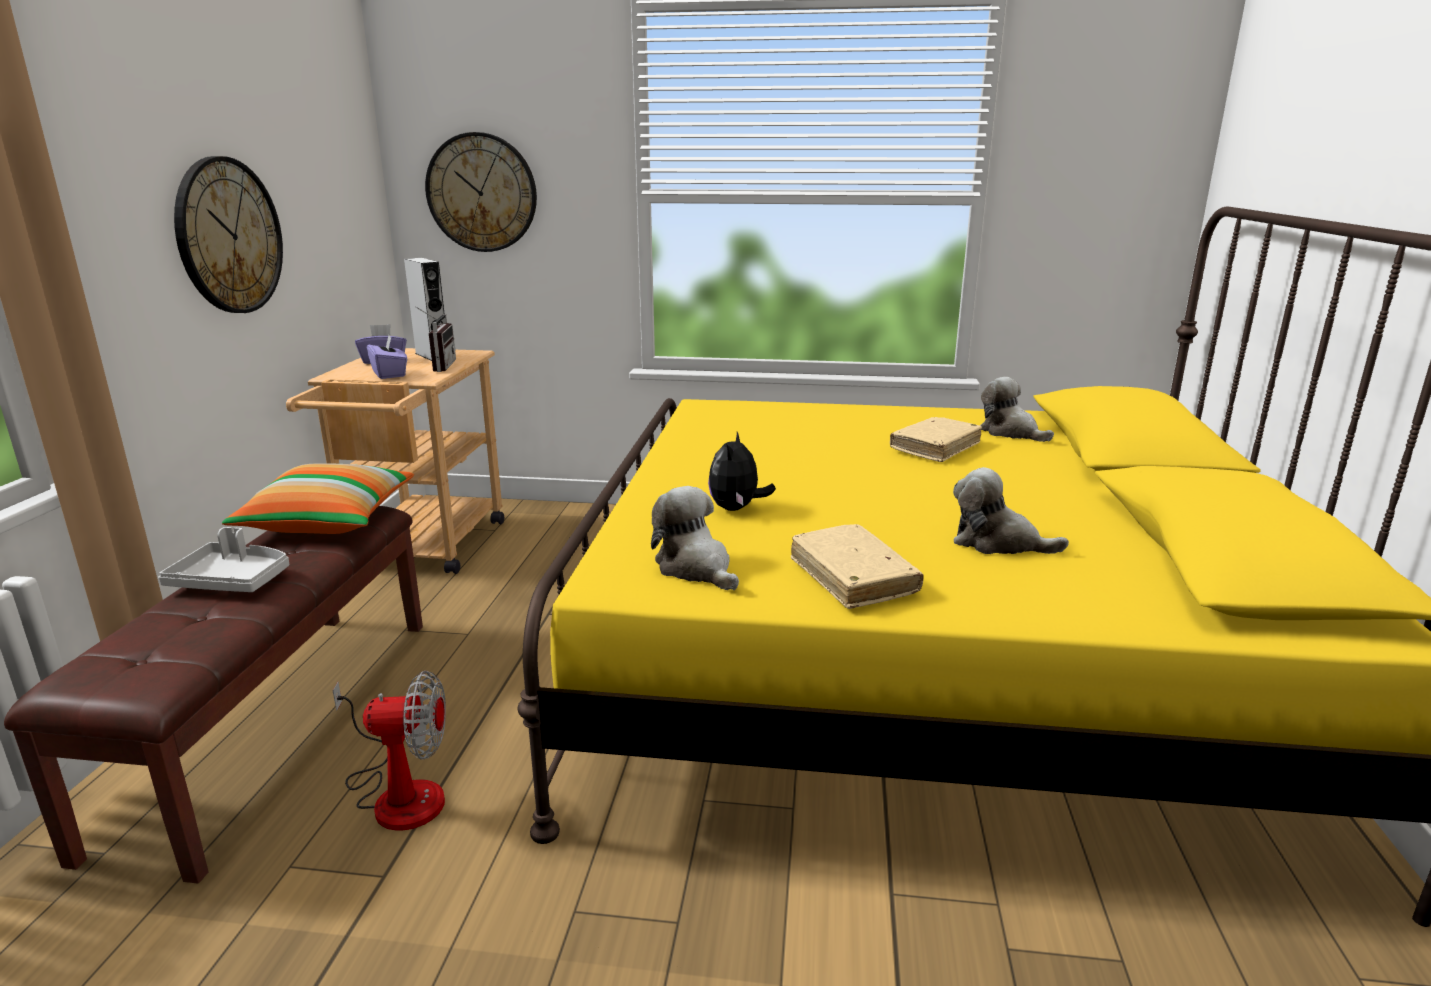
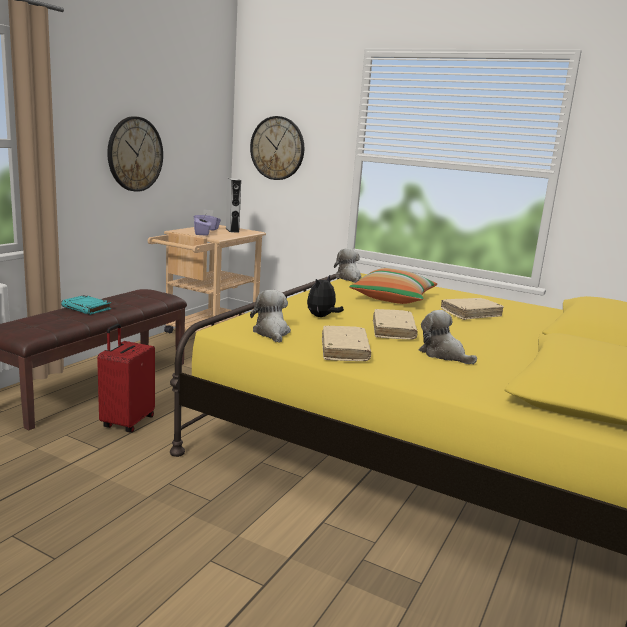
camera: 20 degrees right, 5 degrees down
grey tray [158,527,289,592] -> turquoise book [61,295,111,315]
pillow [222,463,414,534] -> pillow moved to [349,268,437,304]
fan [333,671,446,831] -> red suitcase [97,323,155,433]
radio [415,306,456,372] -> none
plush toy [980,377,1054,442] -> plush toy moved to [334,248,361,283]
none -> beige book [373,309,418,340]

